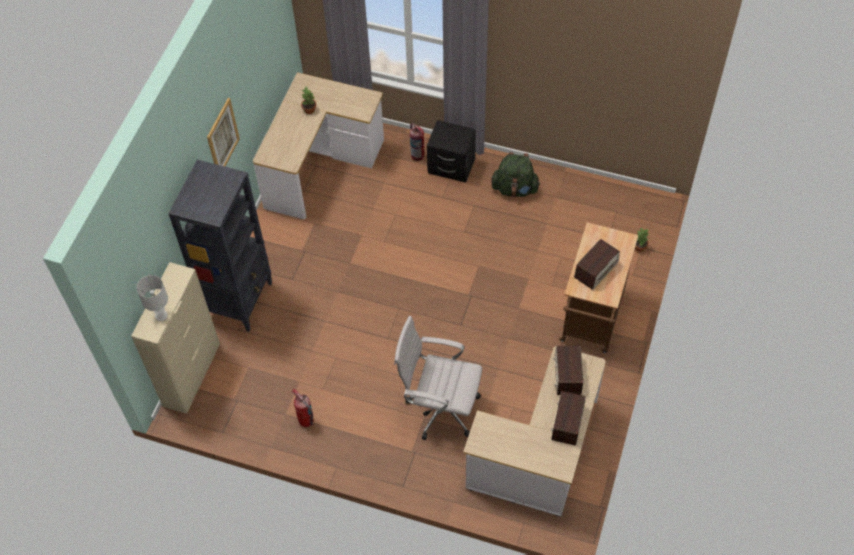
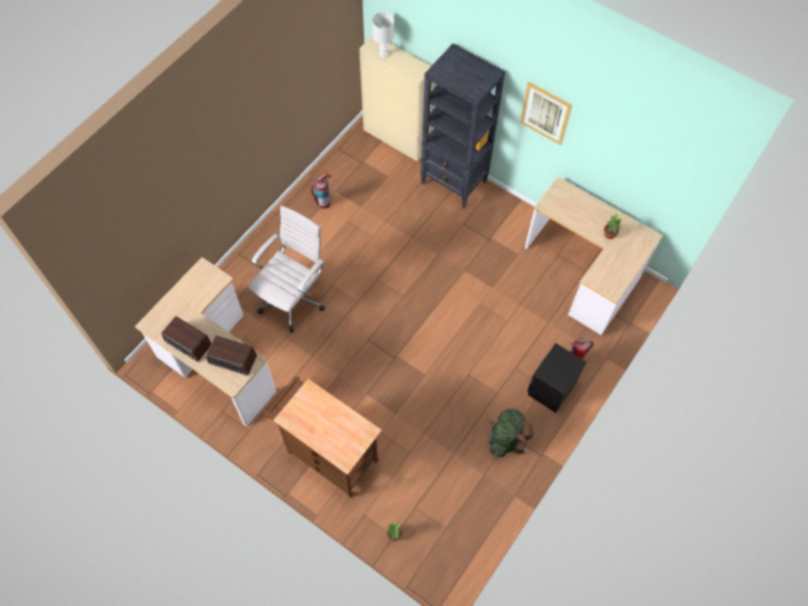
camera: 105 degrees right, 5 degrees up
radio [574,239,620,290] -> none

